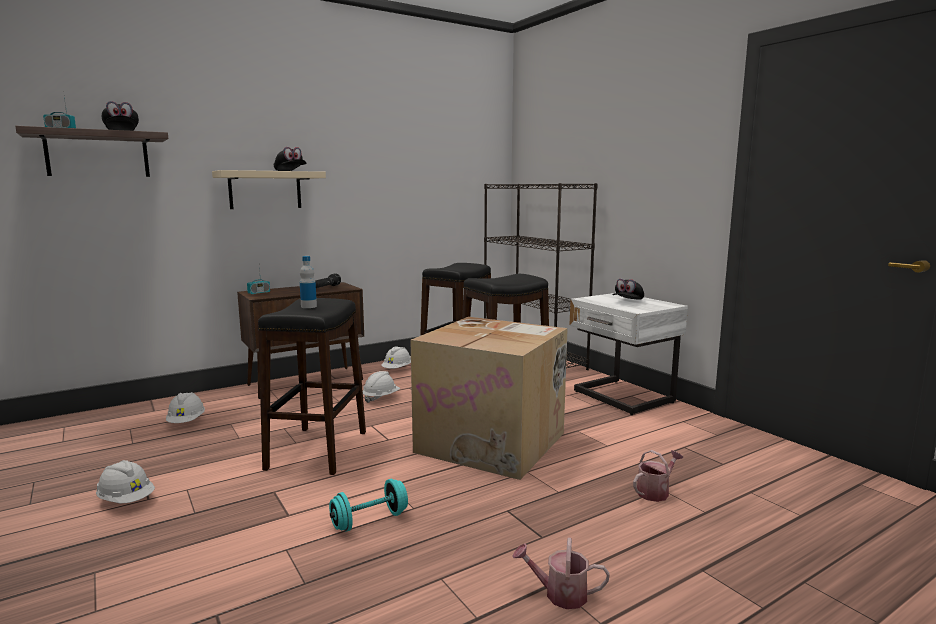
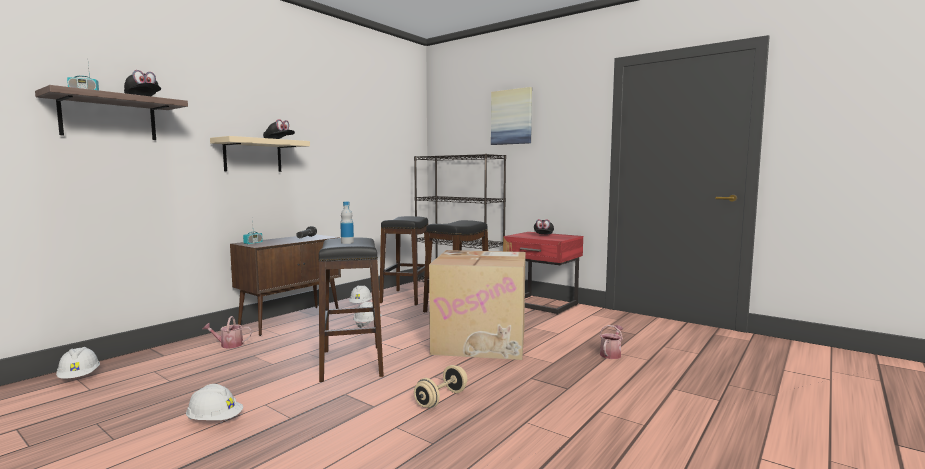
camera: 20 degrees left, 5 degrees down
white hard hat [166,392,205,423] -> white hard hat moved to [56,347,100,379]
turquoise dumbbell [329,479,408,531] -> beige dumbbell [414,365,467,408]
watering can [512,537,610,609] -> watering can moved to [203,316,252,349]
white nightstand [569,293,688,415] -> red nightstand [503,232,583,315]
none -> picture [491,87,532,145]

